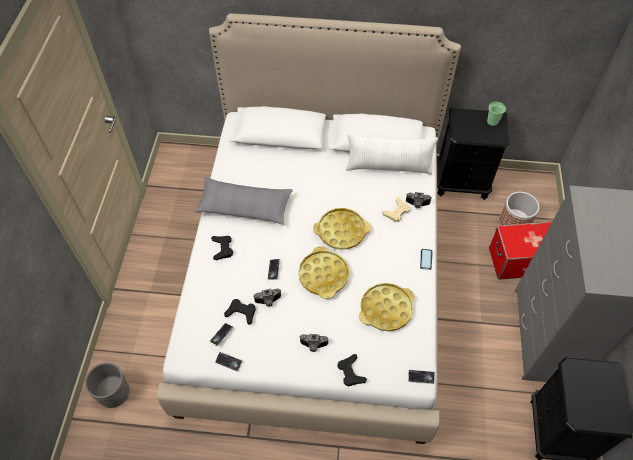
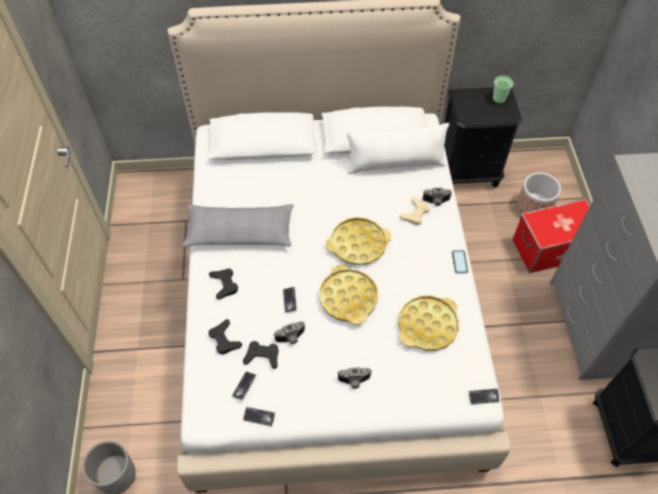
camera: 10 degrees left, 0 degrees up
black game controller [337,354,367,387] -> black game controller moved to [208,319,242,354]

